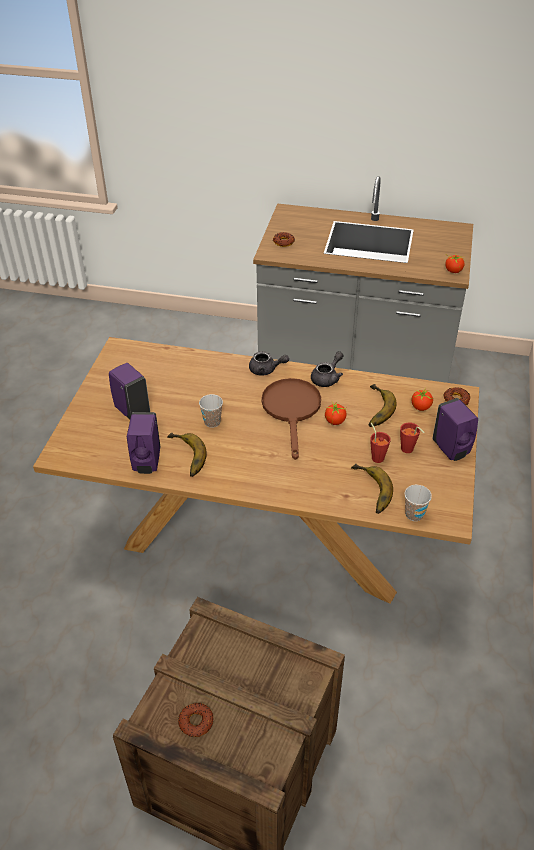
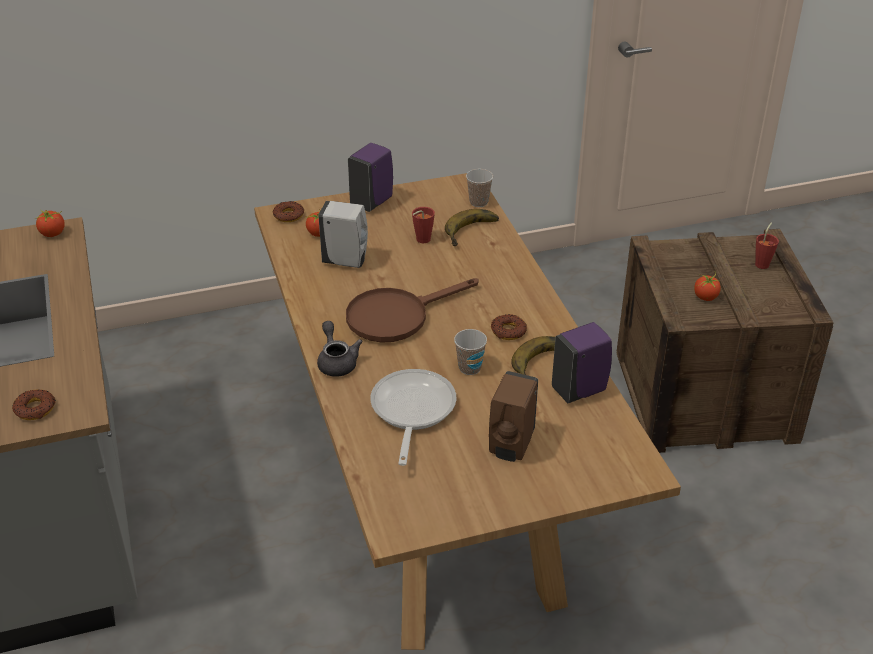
camera: 120 degrees left, 5 degrees down
purple soap dispenser [109,363,150,419] -> brown soap dispenser [489,371,538,462]
donut [178,703,213,737] -> donut moved to [491,314,527,340]
grey teapot [311,351,344,387] -> none
tomato [325,402,347,425] -> tomato moved to [694,271,723,301]
banana [368,384,397,427] -> white soap dispenser [319,201,368,268]
red cup [400,423,425,453] -> red cup moved to [755,223,779,269]
none -> frying pan [370,369,457,466]

